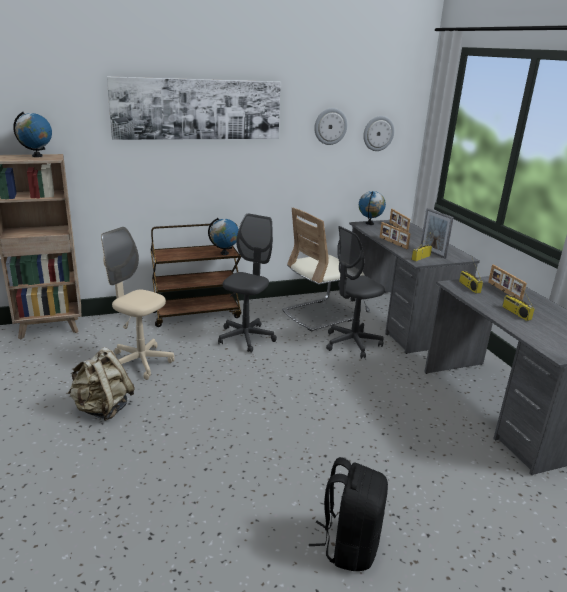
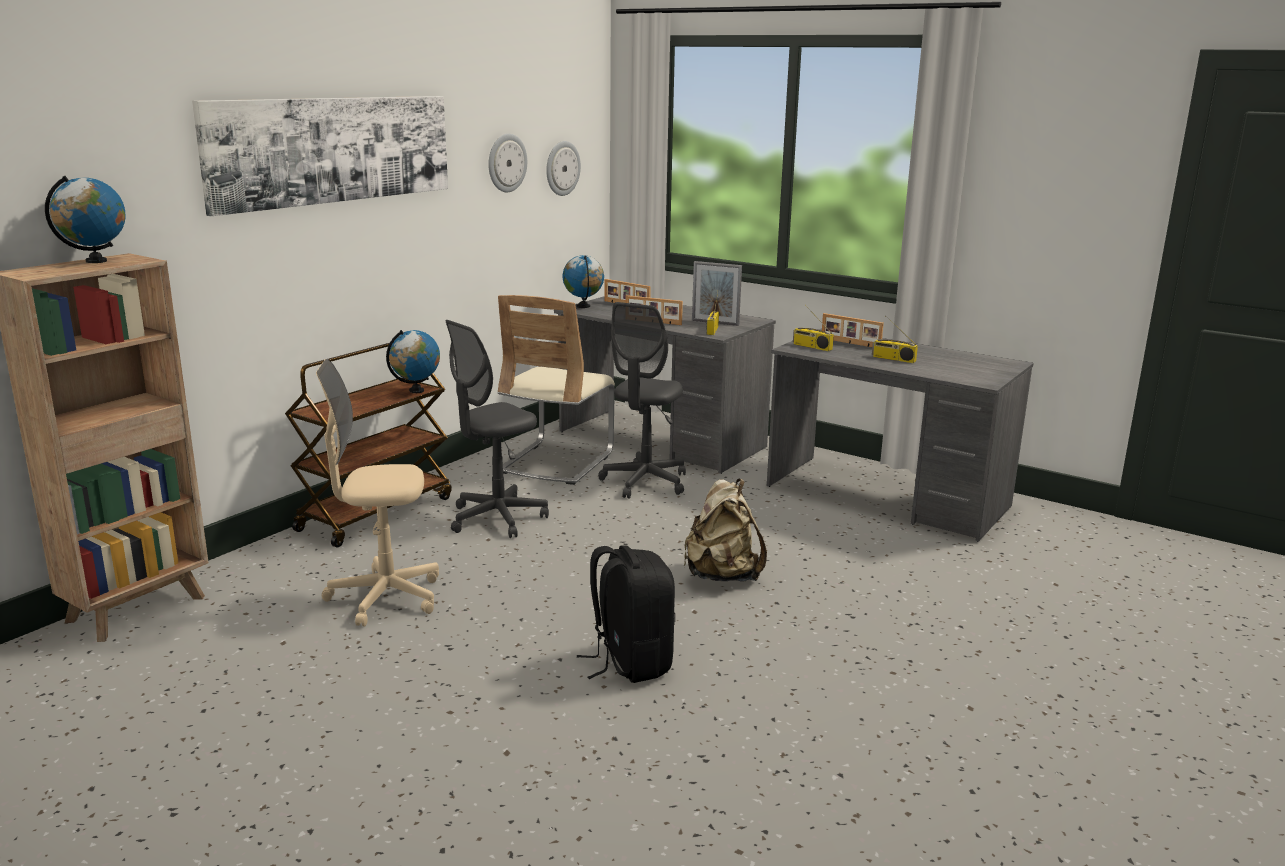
camera: 35 degrees left, 5 degrees down
beige backpack [67,347,135,421] -> beige backpack moved to [683,479,767,582]
grey office chair [218,213,277,353] -> grey office chair turned 120 degrees counterclockwise [445,320,549,538]
black backpack [309,457,388,571] -> black backpack moved to [577,546,675,683]

